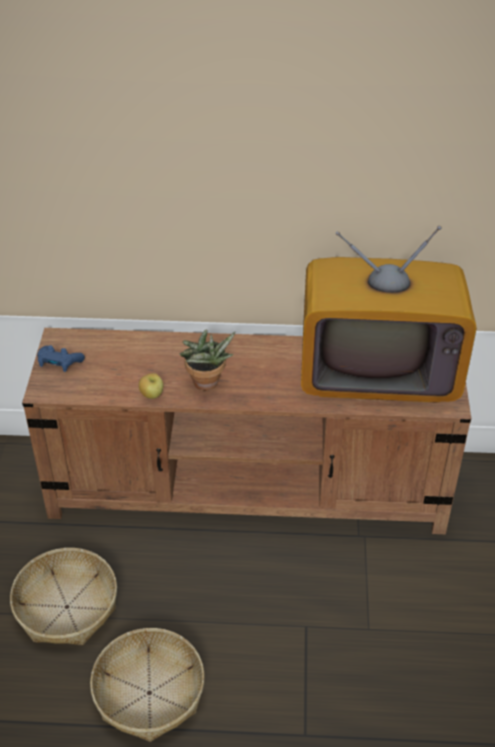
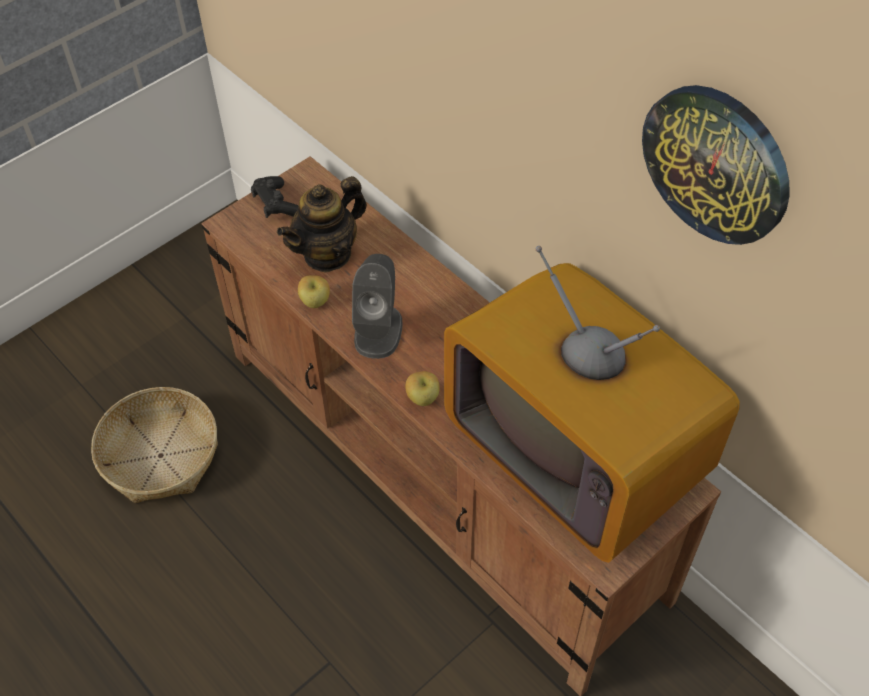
camera: 45 degrees right, 10 degrees up
blue game controller [37,345,85,372] -> black game controller [251,176,299,218]
basket [90,628,205,742] -> none
potted plant [180,329,235,390] -> grey speaker [352,254,403,359]
none -> teapot [277,176,367,273]
none -> apple [405,371,439,406]
none -> wall clock [642,85,790,245]

